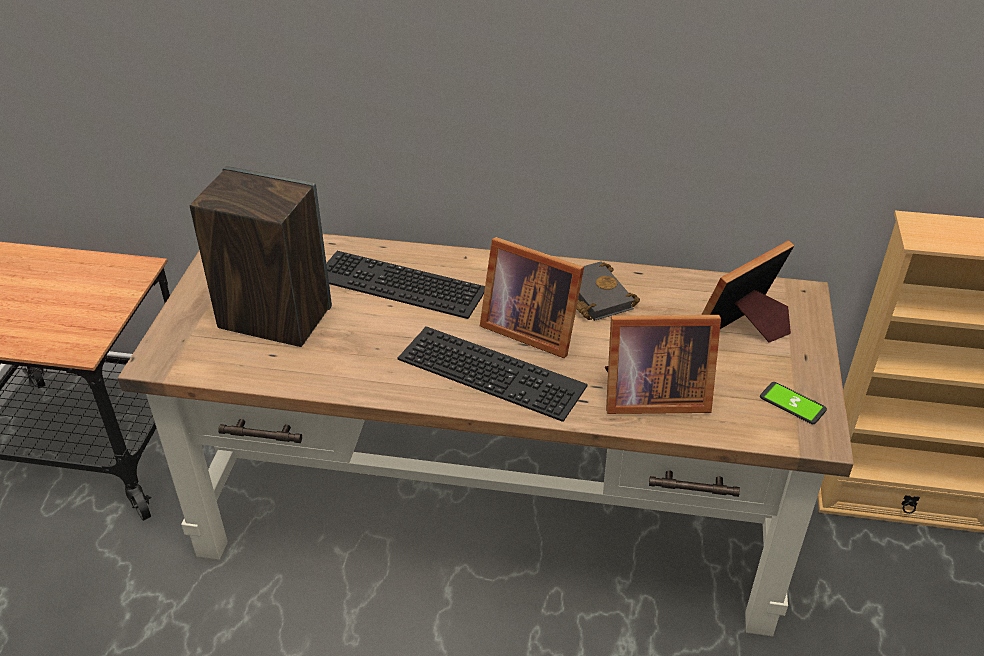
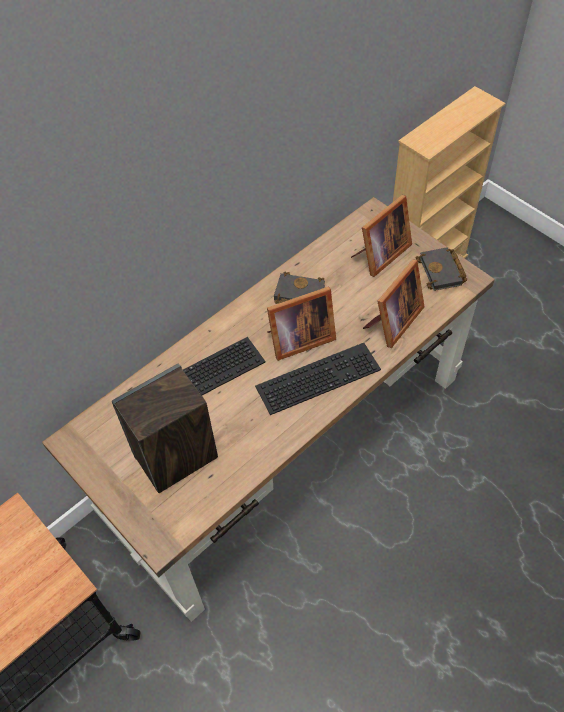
camera: 50 degrees left, 15 degrees up
picture frame [701,240,794,343] -> picture frame turned 135 degrees counterclockwise [351,195,412,277]
phone [760,382,827,424] -> black book [415,247,467,291]

